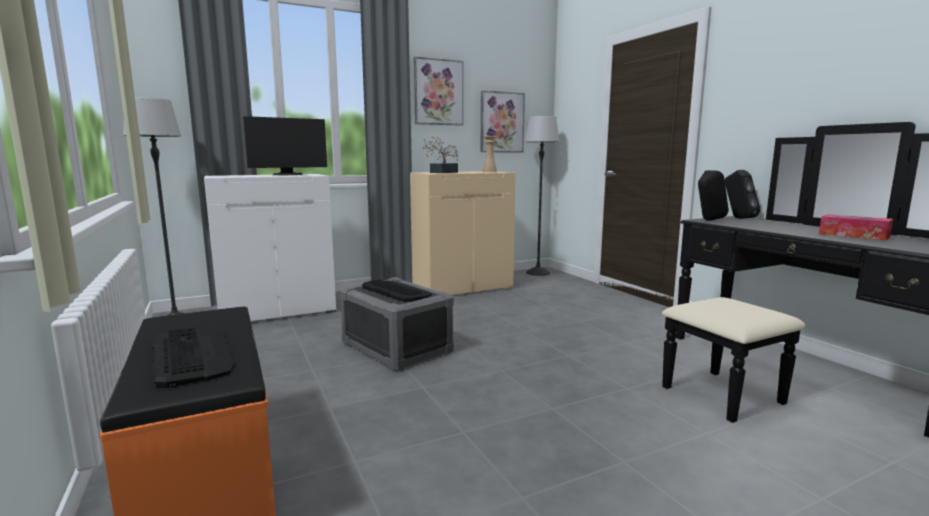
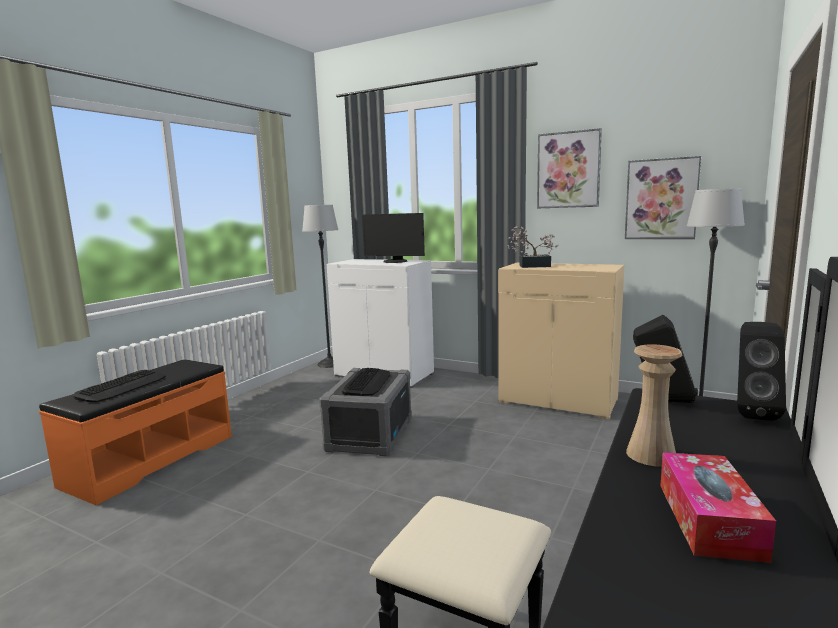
camera: 55 degrees right, 0 degrees up
beige vase [482,136,497,172] -> beige vase moved to [626,344,683,466]

